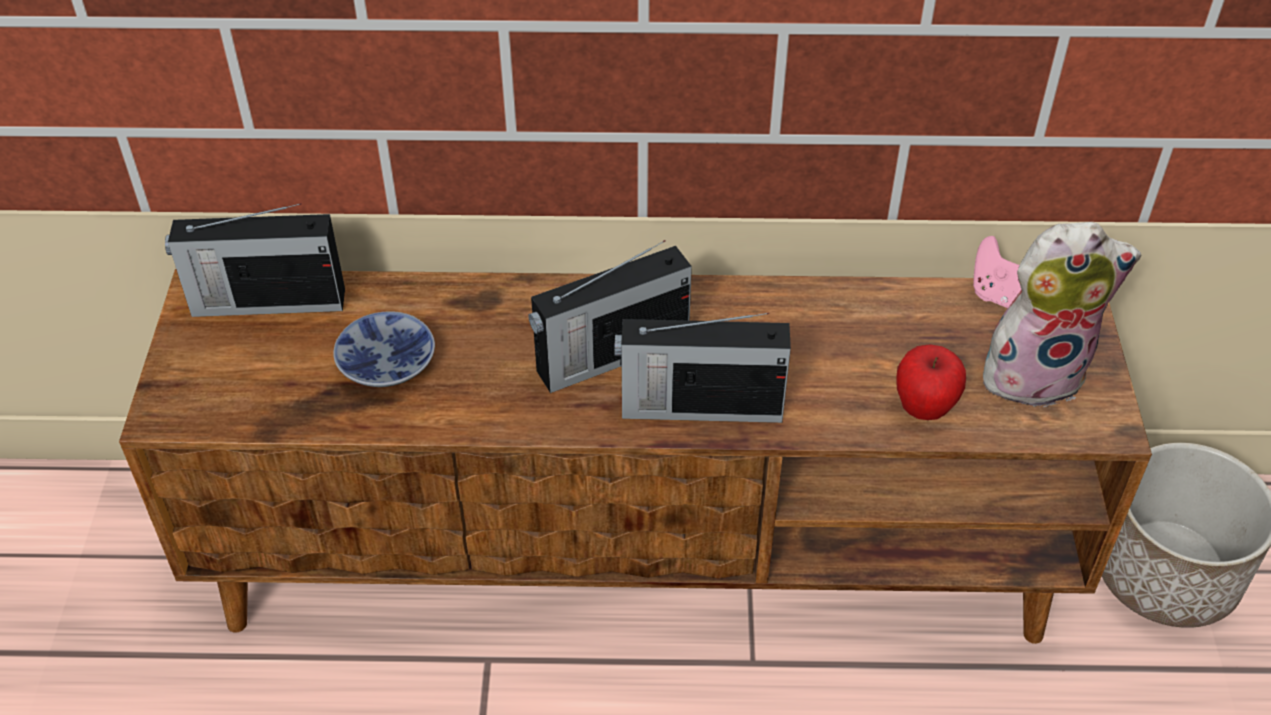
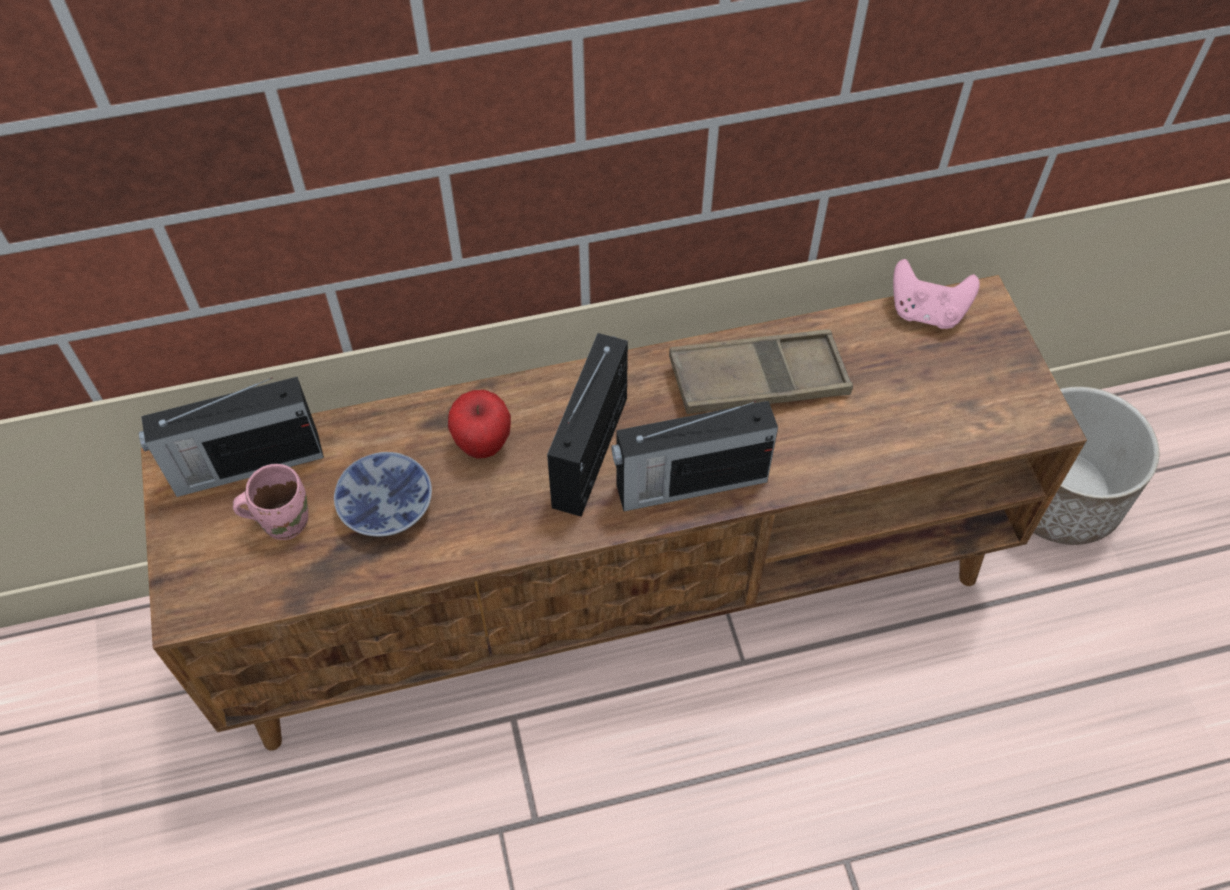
camera: 15 degrees left, 10 degrees up
radio [528,240,692,393] -> radio turned 150 degrees clockwise [547,333,628,517]
apple [896,344,966,420] -> apple moved to [448,390,511,458]
plush toy [983,222,1141,408] -> none
none -> pink mug [233,464,308,540]
none -> brown tray [669,329,853,414]

